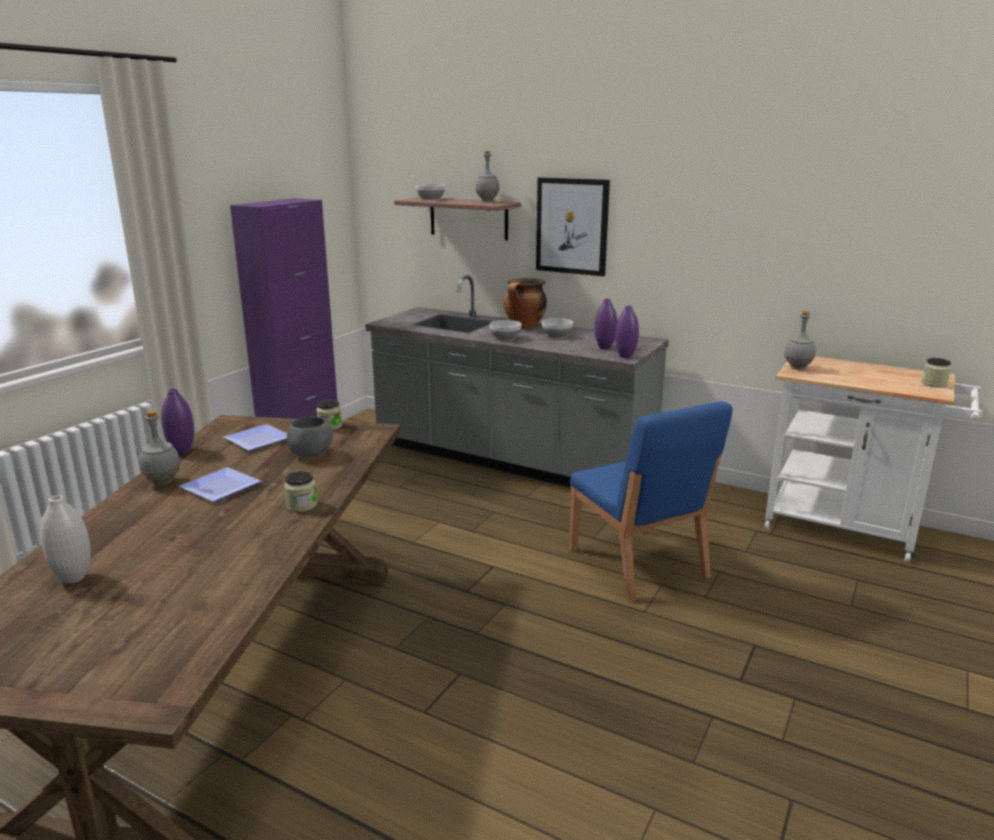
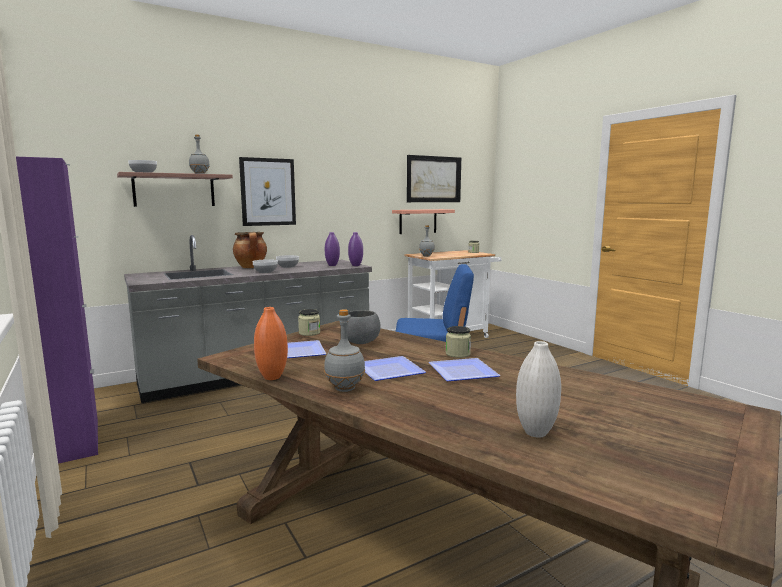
camera: 60 degrees left, 10 degrees down
purple vase [161,389,194,454] -> orange vase [254,307,288,380]
none -> shelf [392,209,455,234]
none -> picture [407,155,461,202]
none -> plate [429,358,501,381]

